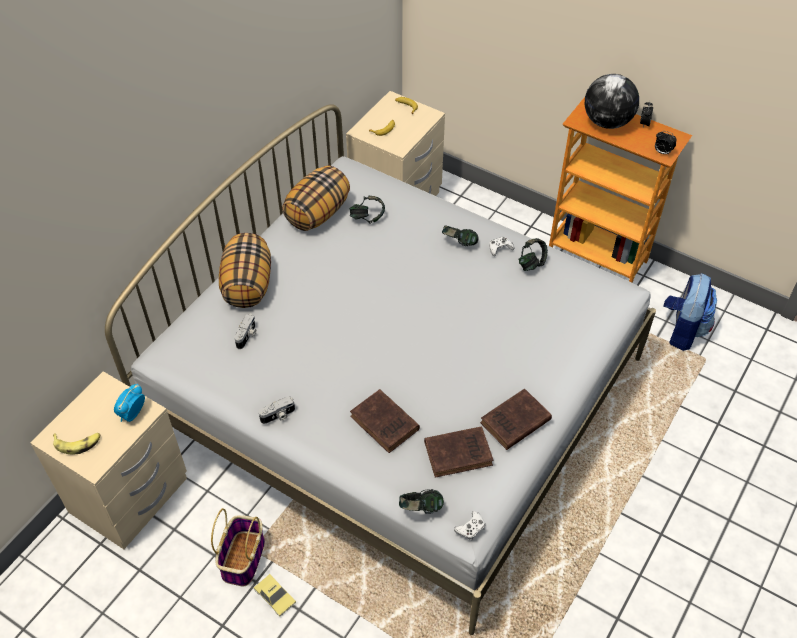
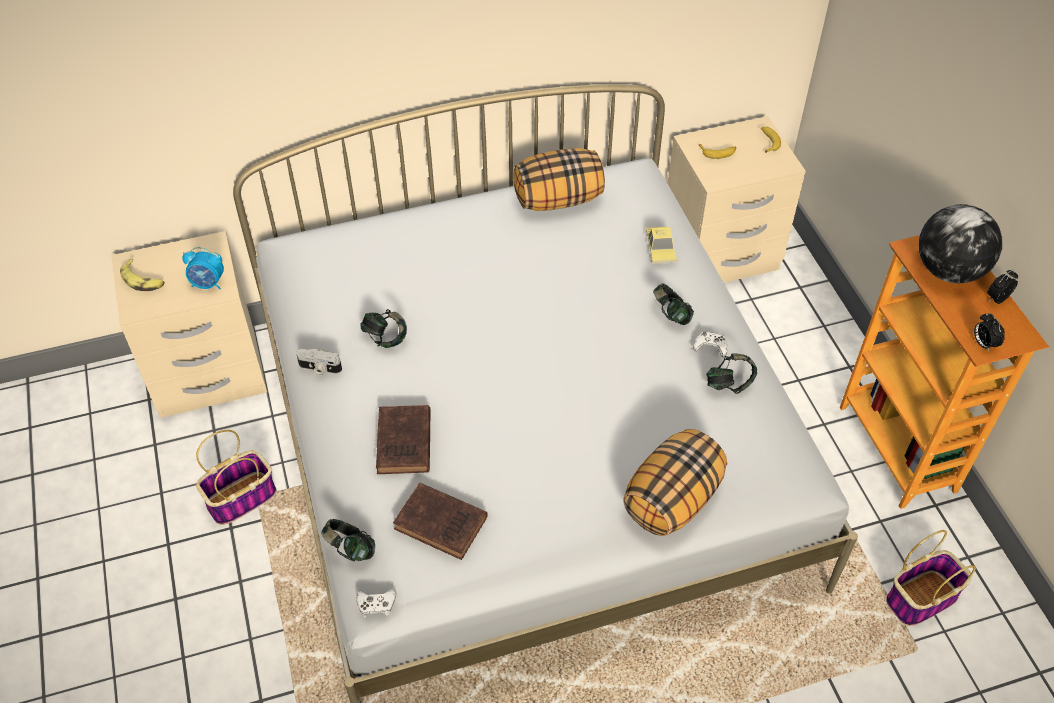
camera: 40 degrees right, 0 degrees up
alarm clock [114,384,145,422] -> alarm clock turned 150 degrees counterclockwise [182,247,224,289]
pillow [219,233,271,308] -> pillow moved to [623,429,727,536]
camera [234,313,257,349] -> none
toy car [254,574,296,617] -> toy car moved to [645,226,677,264]
headphones [350,196,385,224] -> headphones moved to [360,309,407,348]
brown book [480,389,552,450] -> none
backpack [663,273,717,351] -> basket [886,530,976,626]

